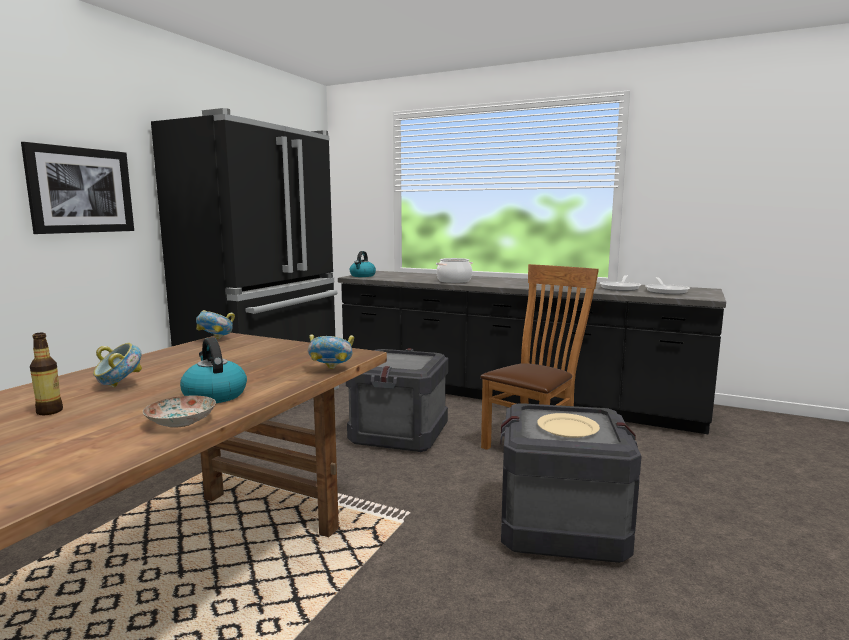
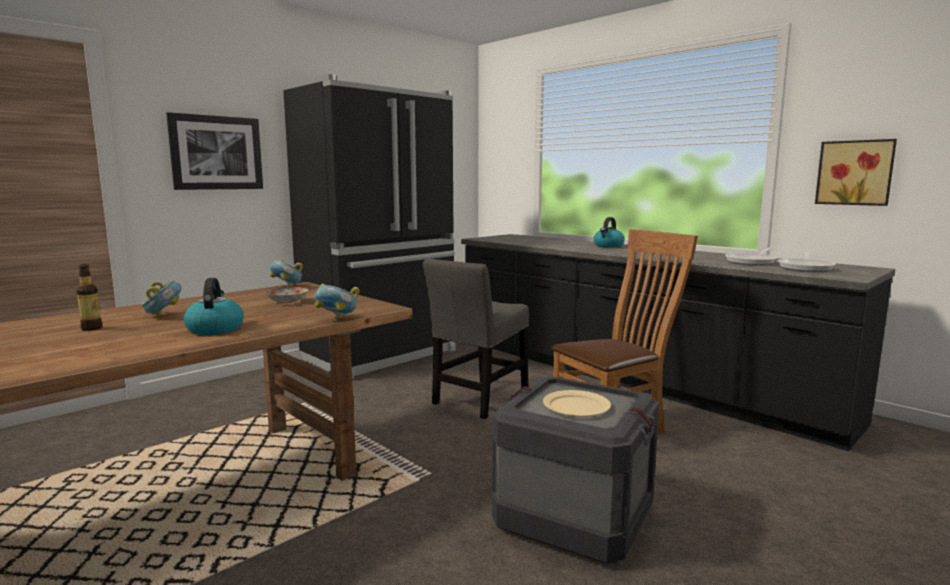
camera: 20 degrees right, 0 degrees up
plate [143,396,216,428] -> plate moved to [264,287,308,303]
crate [346,348,448,452] -> grey chair [423,258,529,419]
kettle [350,251,376,277] -> kettle moved to [594,217,625,247]
cooking pot [436,258,473,283] -> none
none -> picture [815,139,897,206]

